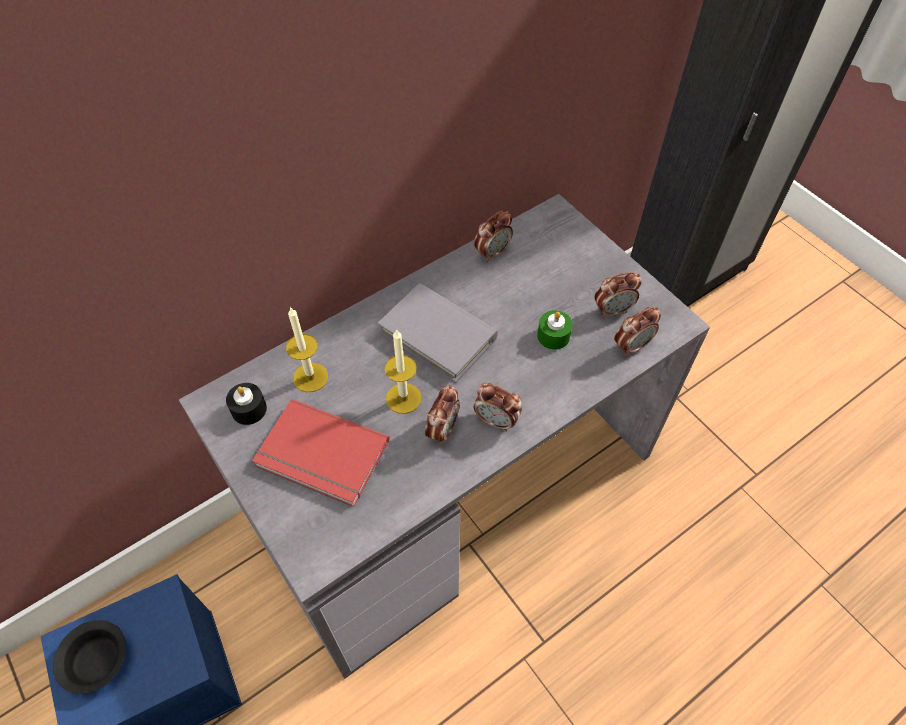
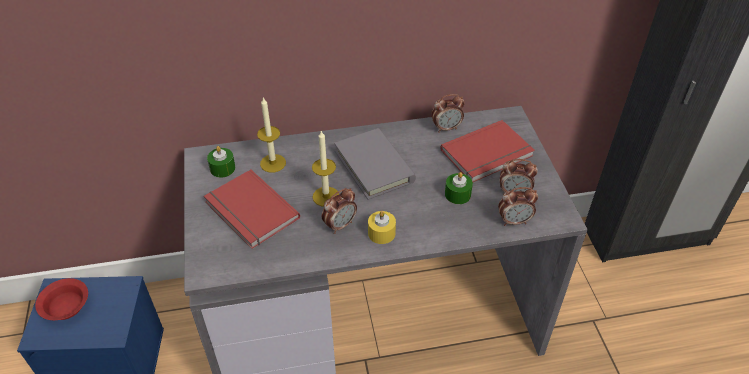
camera: 25 degrees right, 10 degrees down
black bowl [53,620,126,694] -> red bowl [35,278,88,320]
black candle [226,383,267,425] -> green candle [207,146,235,178]
alarm clock [474,383,522,432] -> yellow candle [368,211,396,244]
none -> red book [440,120,535,182]

